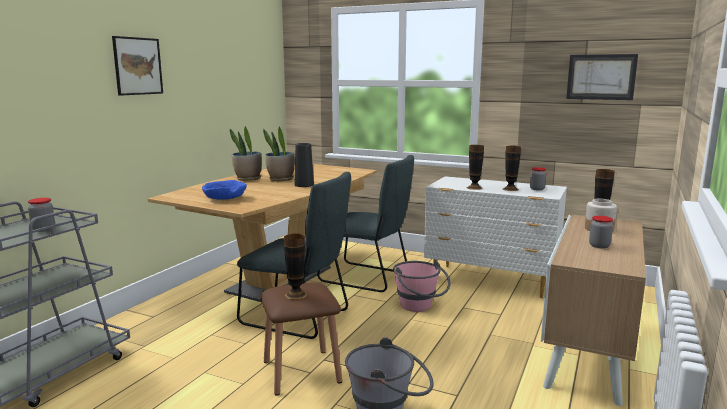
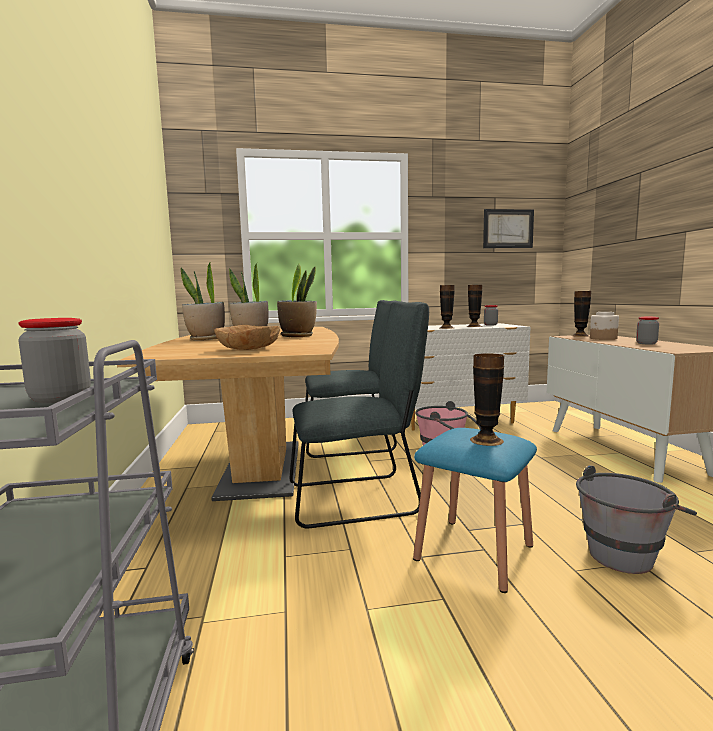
camera: 35 degrees left, 5 degrees down
picture [112,36,163,96] -> none
blue bowl [202,180,247,200] -> brown bowl [214,325,280,350]
brown stool [261,282,342,396] -> blue stool [413,428,537,593]
black vase [295,143,314,187] -> potted plant [277,263,317,337]

